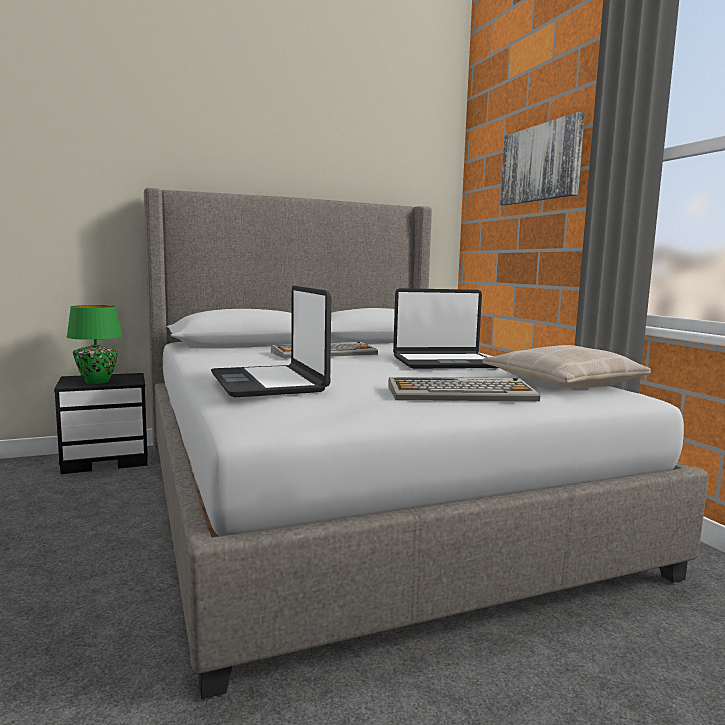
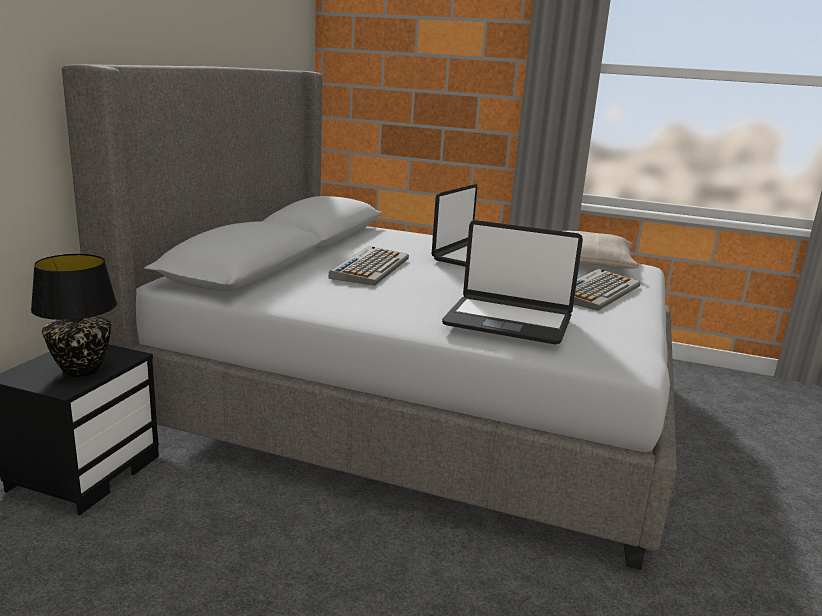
camera: 50 degrees left, 10 degrees up
green table lamp [67,305,123,384] -> black table lamp [31,254,117,377]
picture [500,112,585,206] -> none

